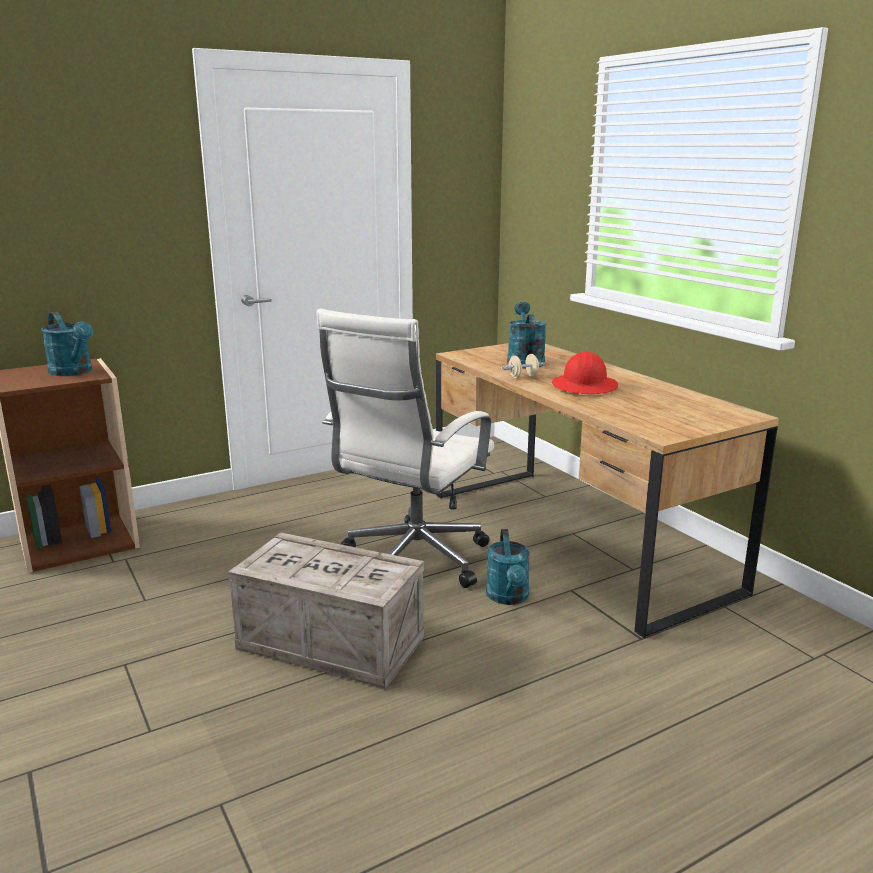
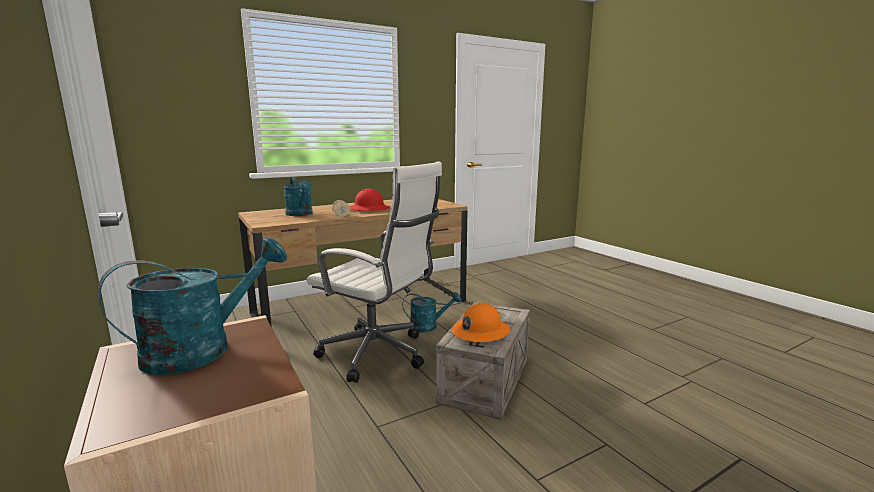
camera: 90 degrees left, 5 degrees down
turquoise watering can [507,302,546,369] -> turquoise watering can turned 120 degrees counterclockwise [283,177,313,216]
none -> orange hard hat [452,303,510,342]

